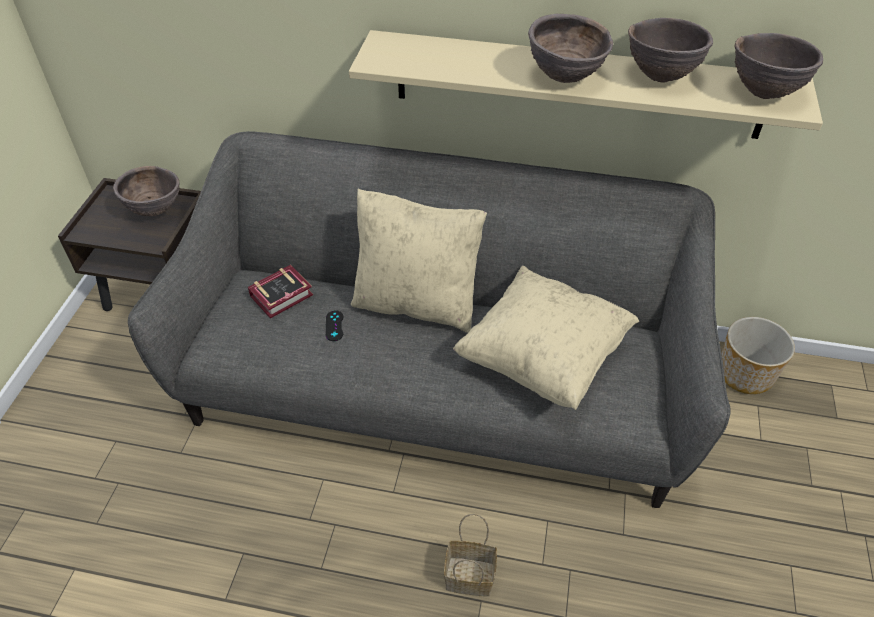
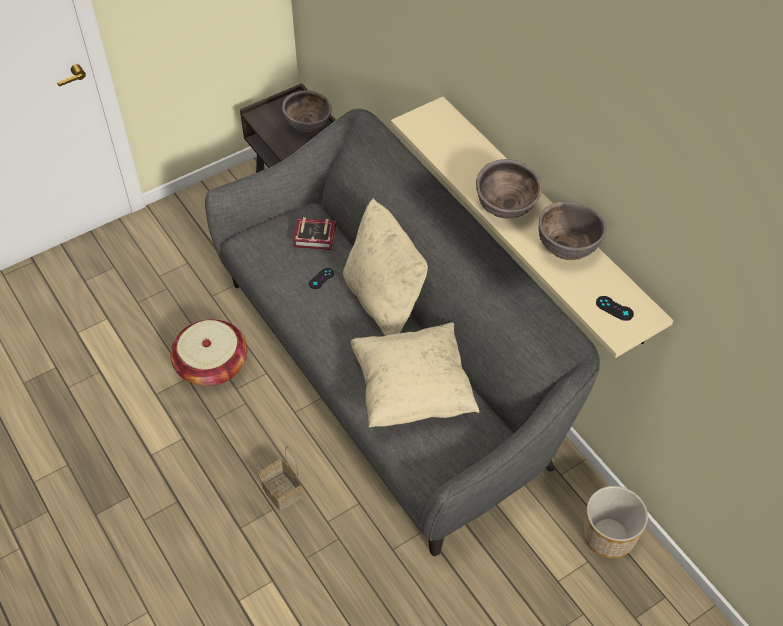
camera: 45 degrees right, 5 degrees up
brown bowl [734,33,823,99] -> black game controller [596,296,634,321]
none -> basket [170,319,247,386]

